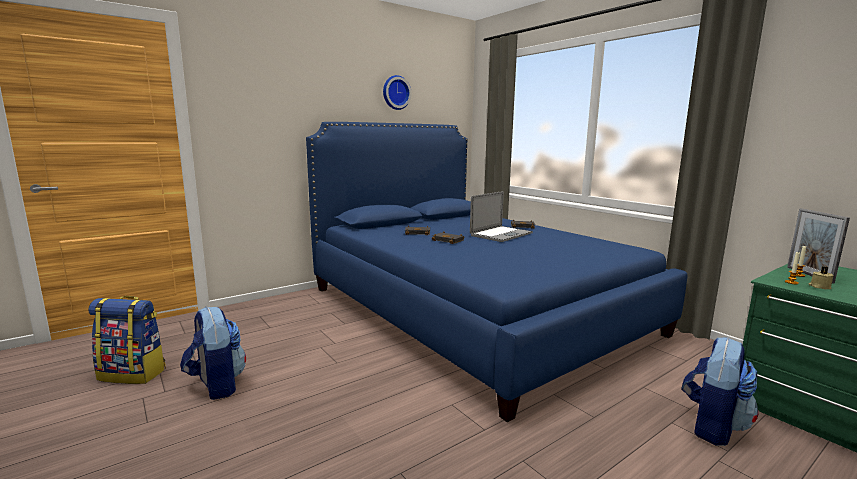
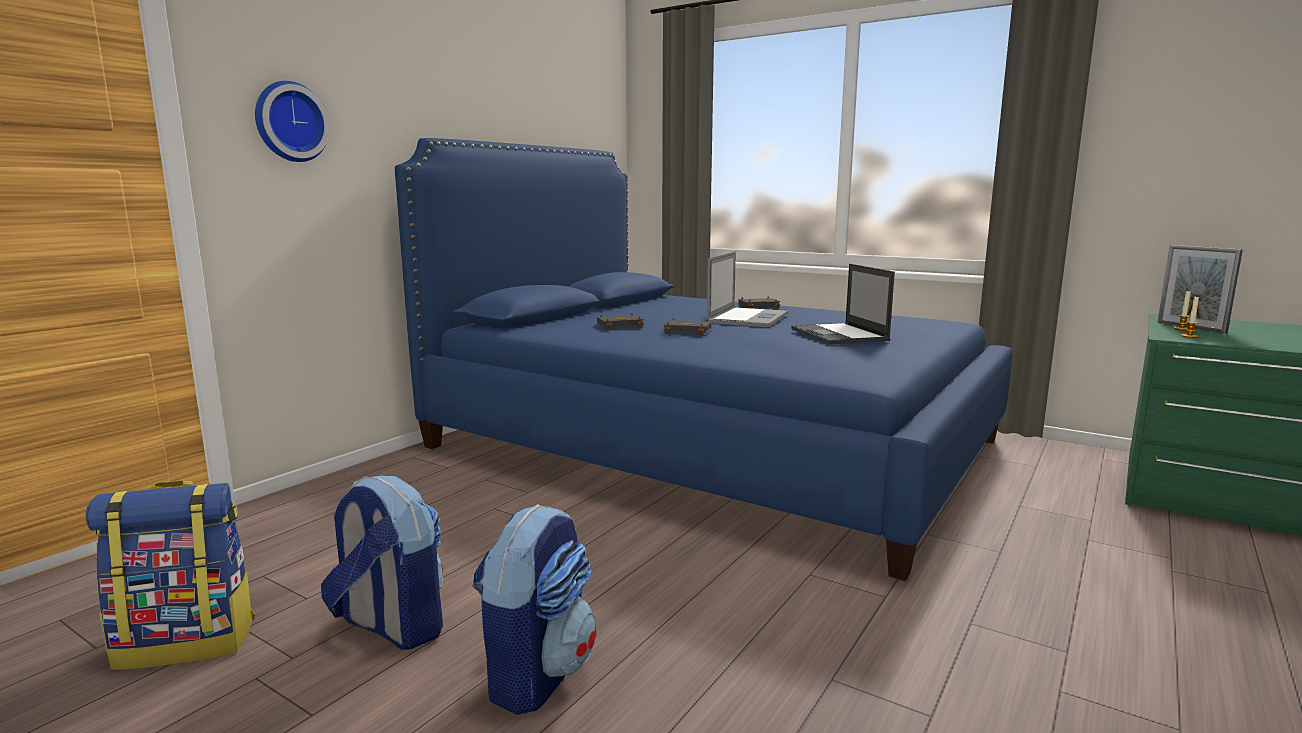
camera: 20 degrees left, 0 degrees up
wall clock [383,75,411,110] -> wall clock moved to [255,81,330,162]
backpack [681,337,759,446] -> backpack moved to [472,504,596,715]
beige candle [808,266,833,289] -> none
none -> laptop [791,264,895,345]

